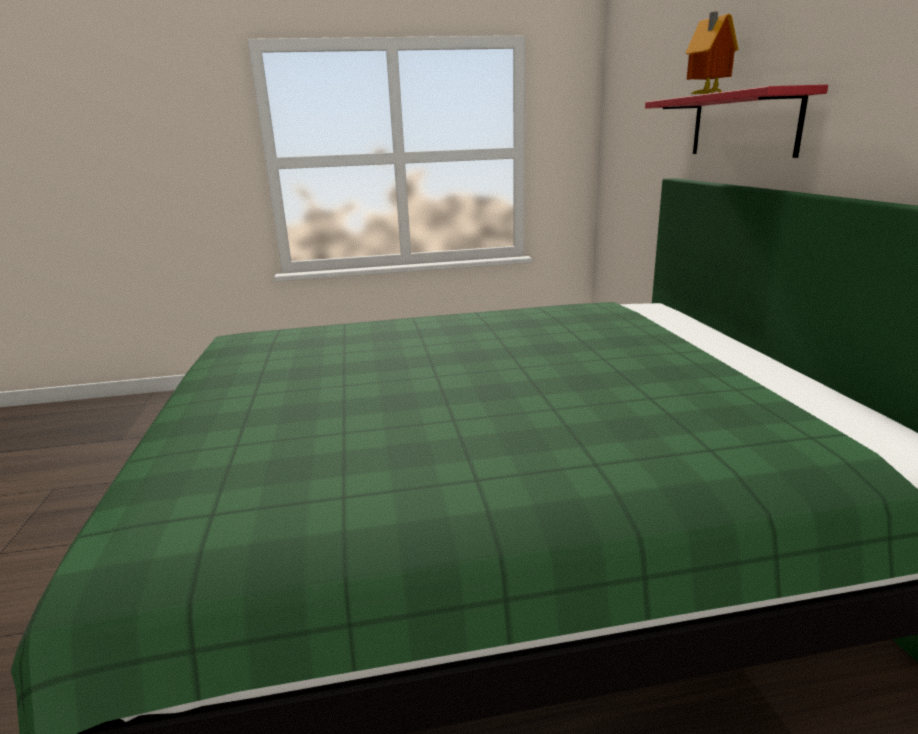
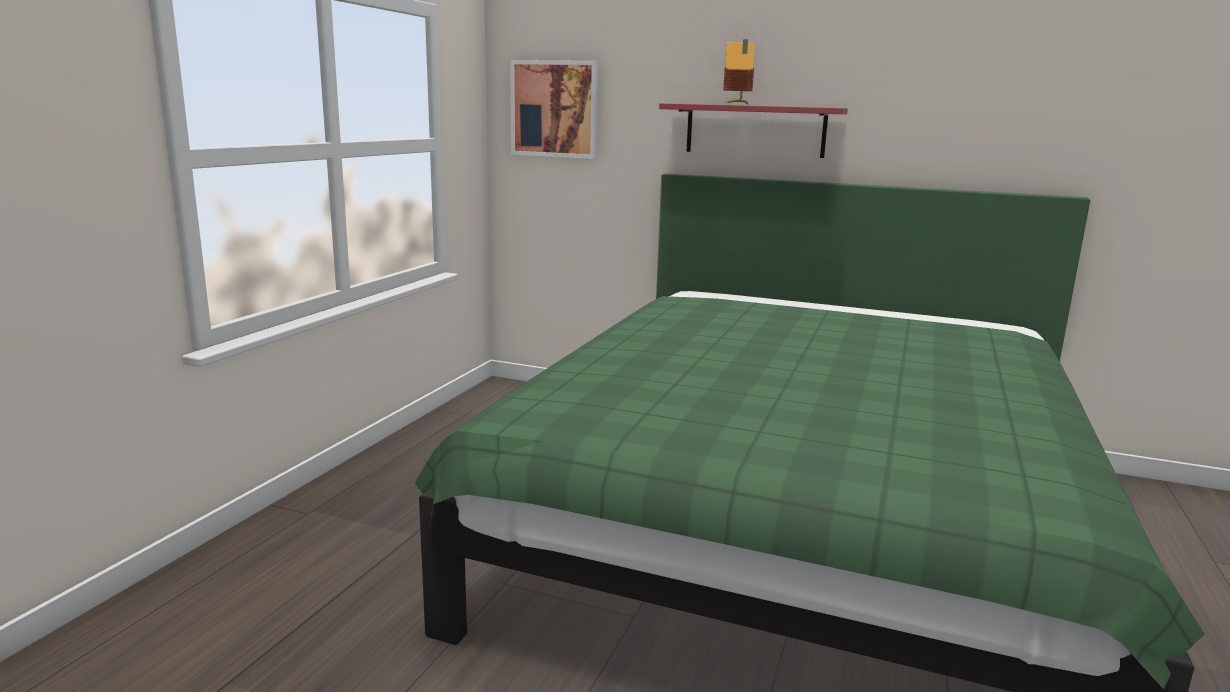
camera: 60 degrees left, 5 degrees down
none -> picture [510,60,598,159]

